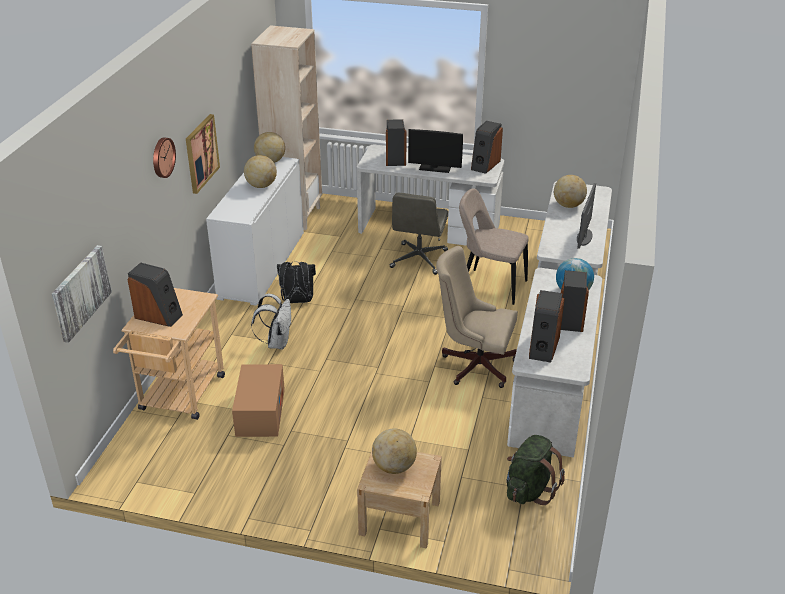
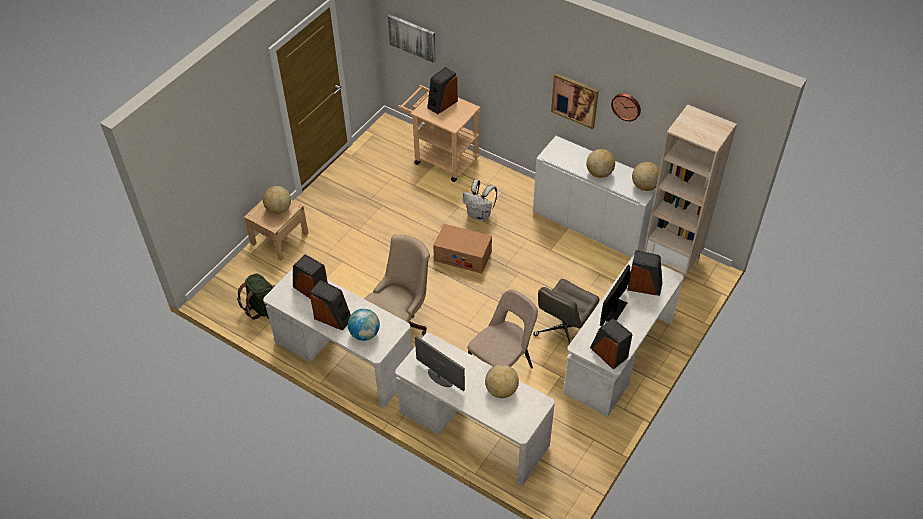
camera: 110 degrees right, 15 degrees up
wall clock [153,137,176,178] -> wall clock moved to [611,93,641,121]
cardboard box [232,364,285,437] -> cardboard box moved to [433,224,492,274]
black backpack [277,262,316,303] -> none
grey office chair [390,193,448,275] -> grey office chair turned 90 degrees counterclockwise [533,279,600,344]

